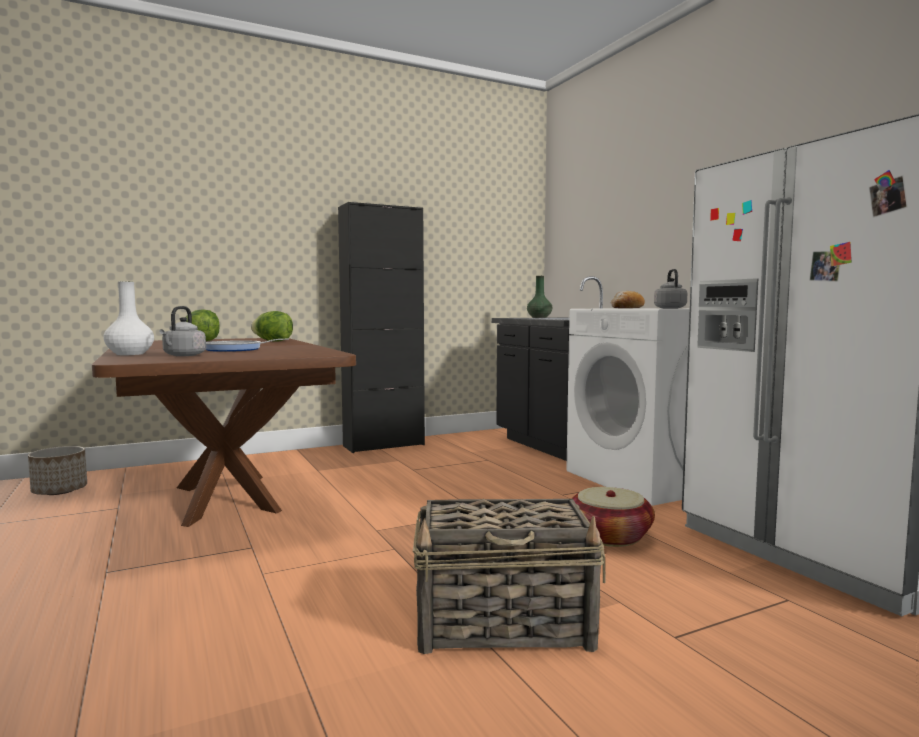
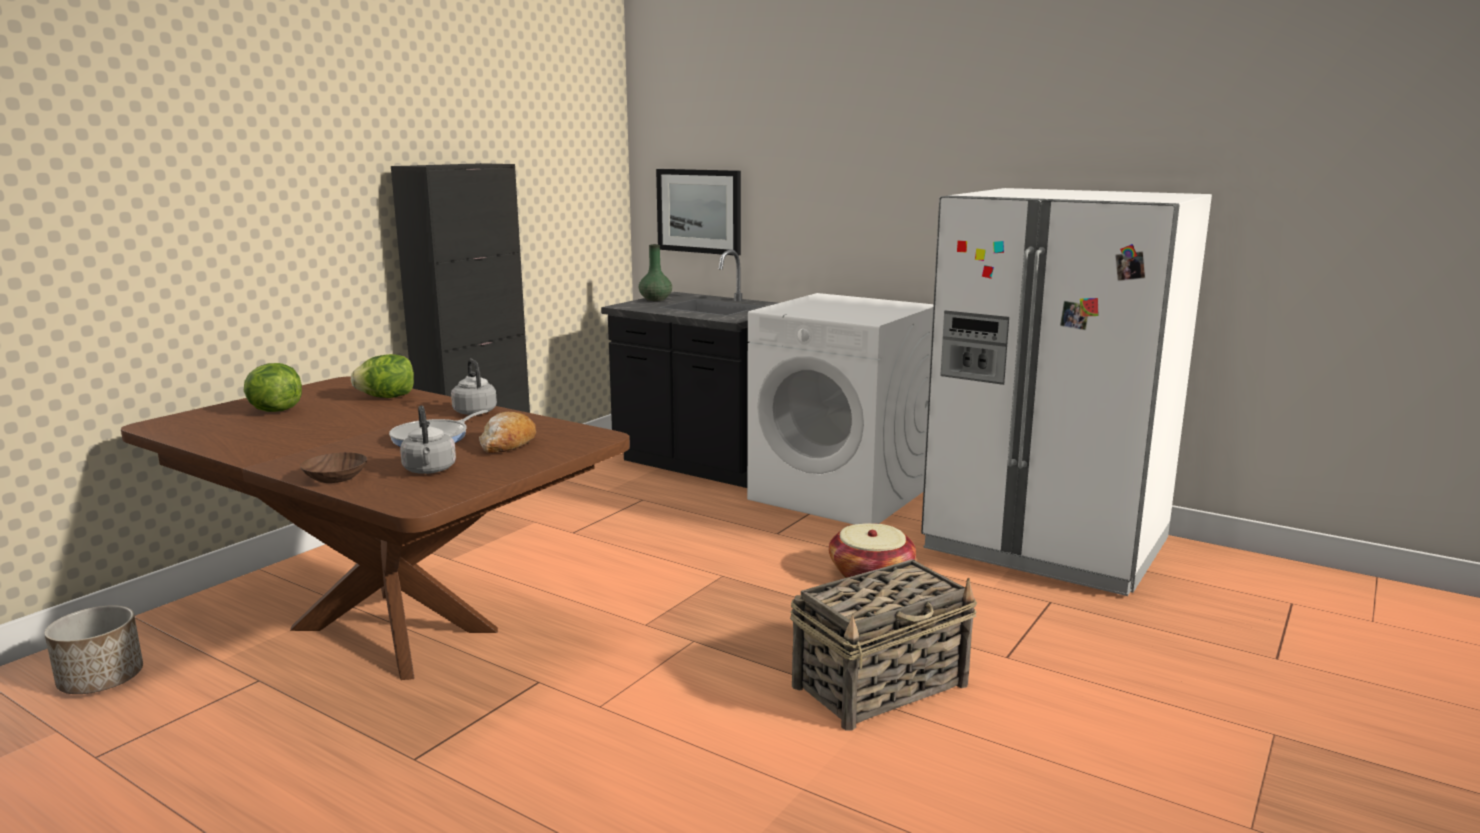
camera: 30 degrees left, 10 degrees up
white vase [103,281,154,355] -> brown bowl [300,452,368,483]
bread [611,291,645,308] -> bread moved to [479,412,536,453]
grey kettle [654,269,687,309] -> grey kettle moved to [451,359,497,415]
none -> picture [656,169,741,256]

